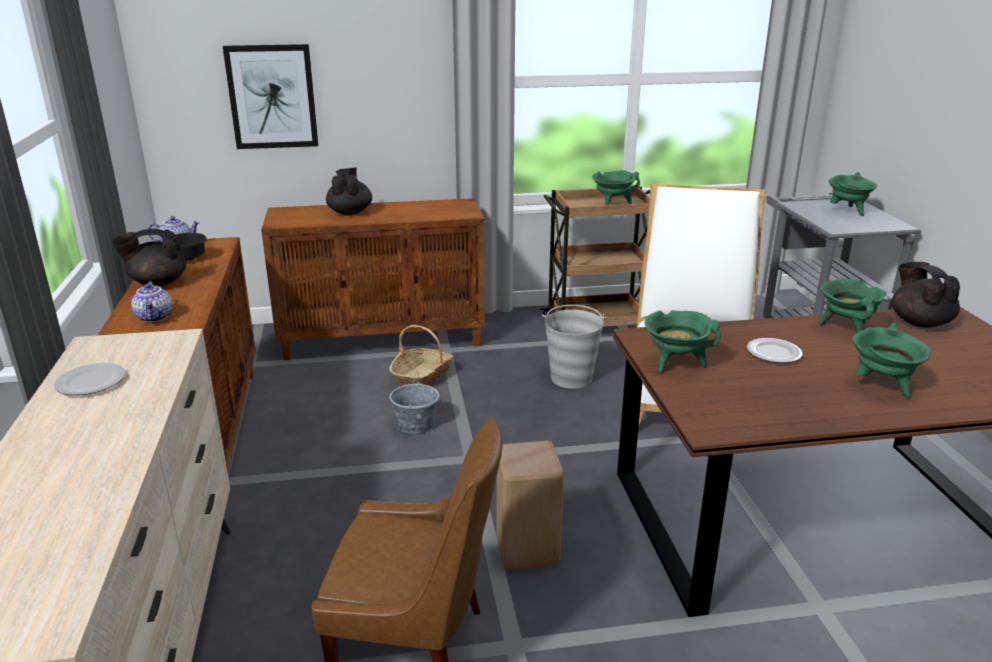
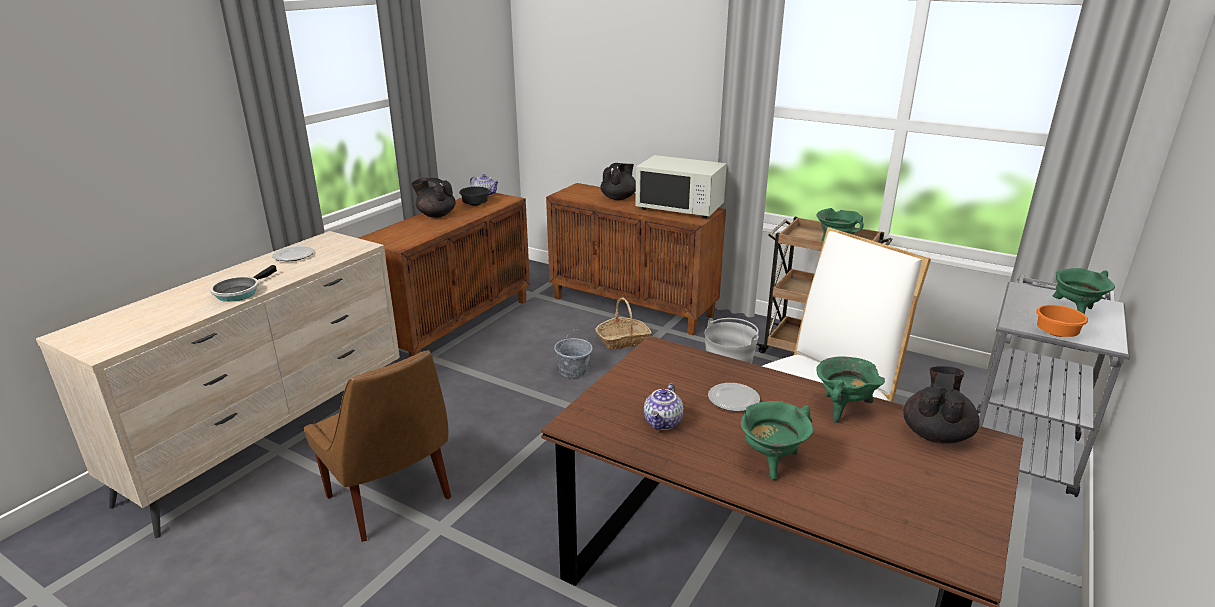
camera: 40 degrees right, 0 degrees up
teapot [131,282,172,323] -> teapot moved to [644,383,683,430]
picture [223,44,318,149] -> none
beige stool [496,440,564,570] -> none
green cooking pot [645,310,721,373] -> none
none -> frying pan [210,265,277,302]
none -> white microwave [635,155,727,219]
none -> orange bowl [1036,305,1088,337]

